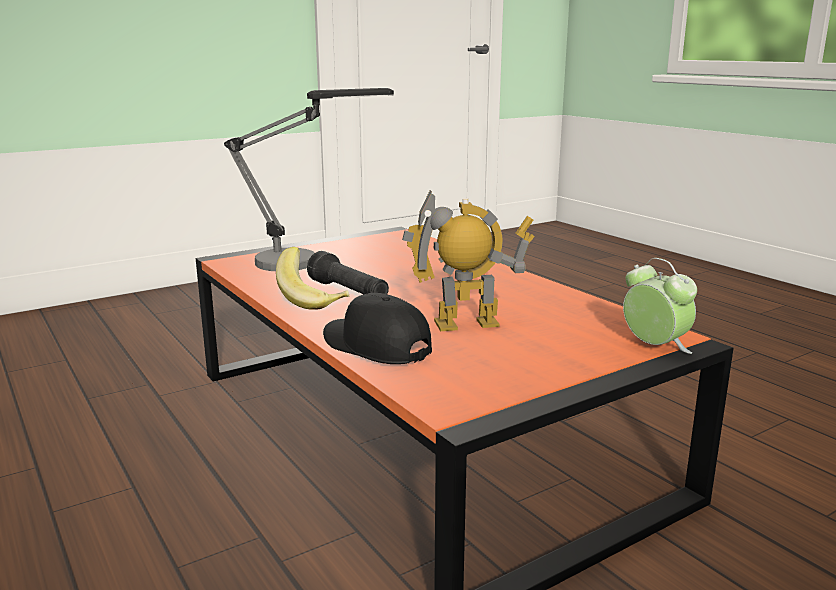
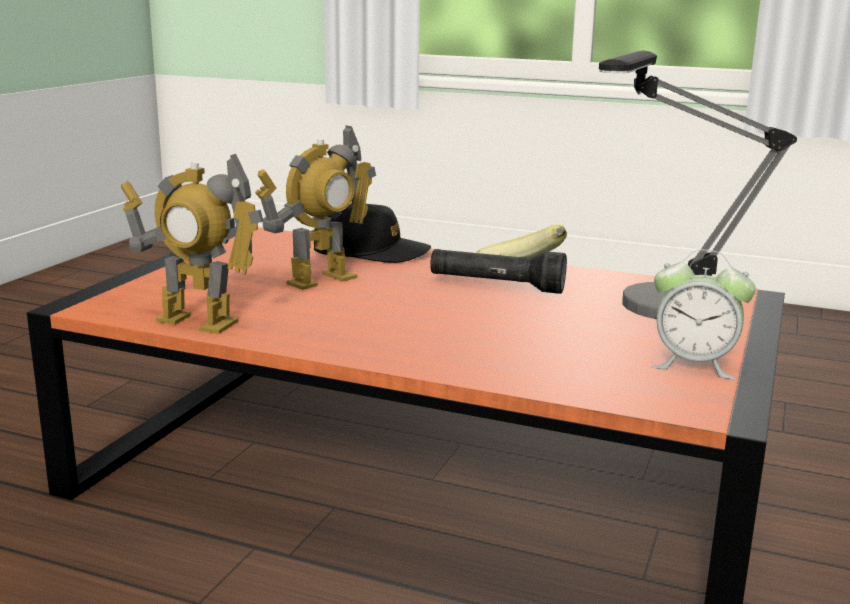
camera: 145 degrees right, 0 degrees up
alarm clock [623,258,697,354] -> alarm clock moved to [651,250,756,379]
none -> toy robot [121,154,263,334]

